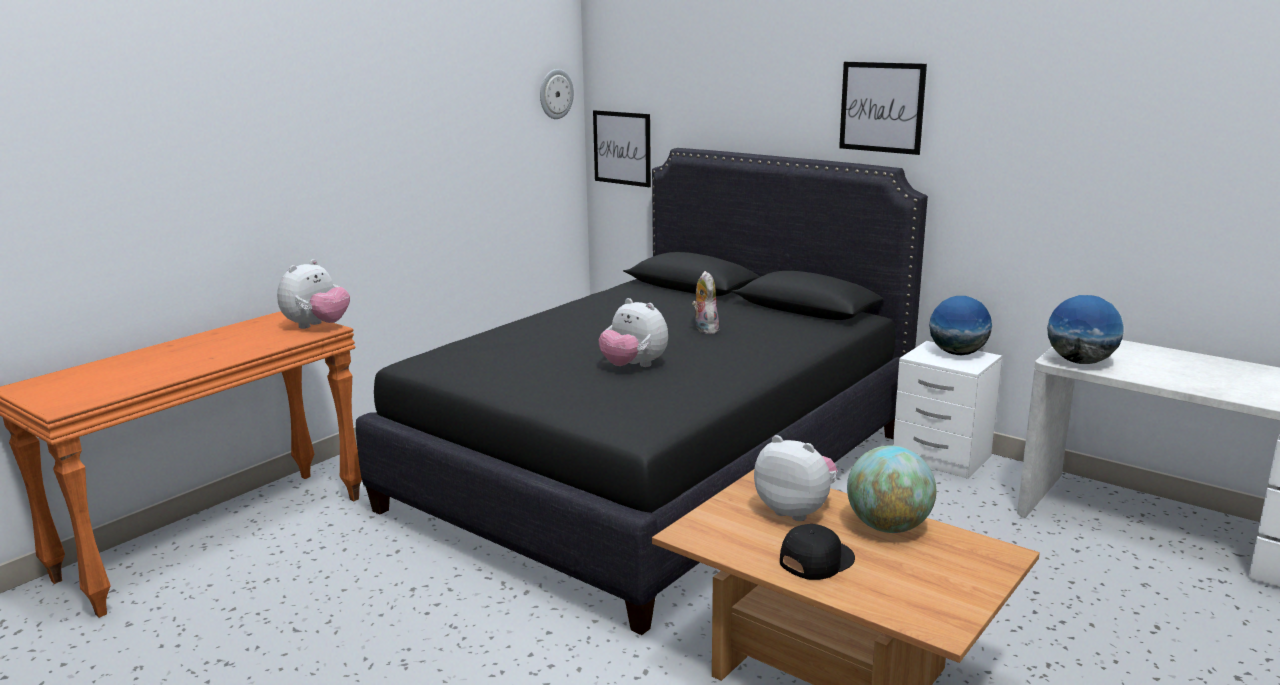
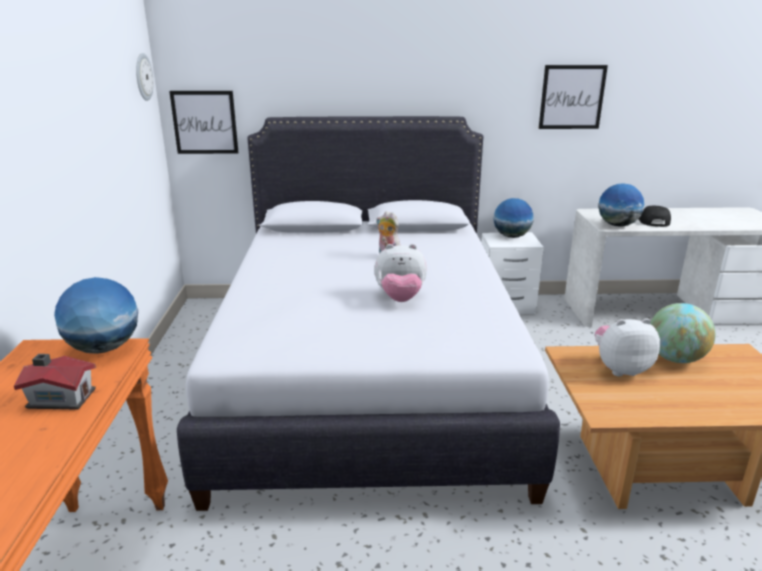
camera: 40 degrees left, 5 degrees up
plush toy [277,259,350,329] -> globe [54,277,138,354]
black bed [356,148,928,635] -> white bed [177,116,560,511]
black cap [780,524,855,580] -> black cap moved to [638,206,671,227]
picture [839,62,927,155] -> picture moved to [539,65,608,129]
none -> toy house [14,354,96,410]

